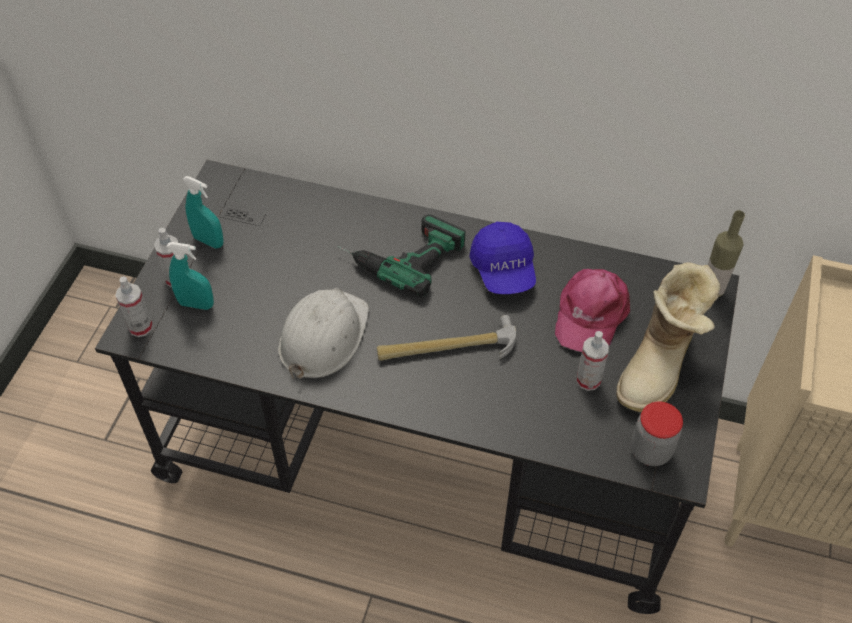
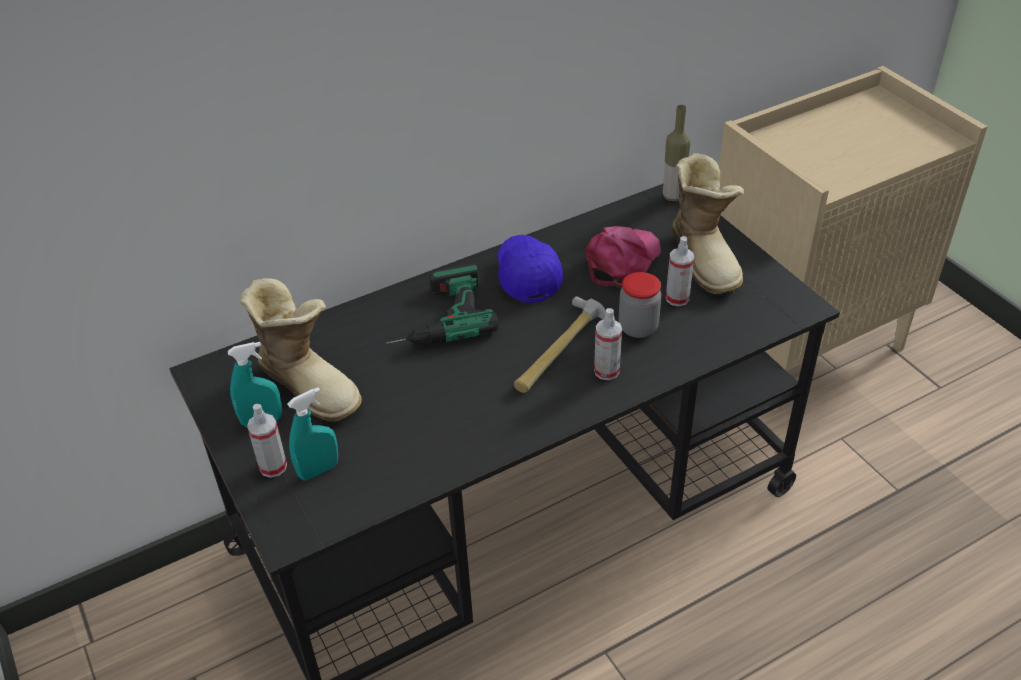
camera: 45 degrees left, 10 degrees down
spray bottle [115,276,153,337] -> spray bottle moved to [594,308,622,380]
white hard hat [278,288,369,379] -> none
blue cap [469,222,536,294] -> blue cap turned 135 degrees counterclockwise [497,235,563,303]
pink cap [555,269,630,352] -> pink cap turned 120 degrees counterclockwise [586,226,661,288]
jar [631,402,683,466] -> jar moved to [619,272,662,338]
none -> boot [240,278,362,422]

